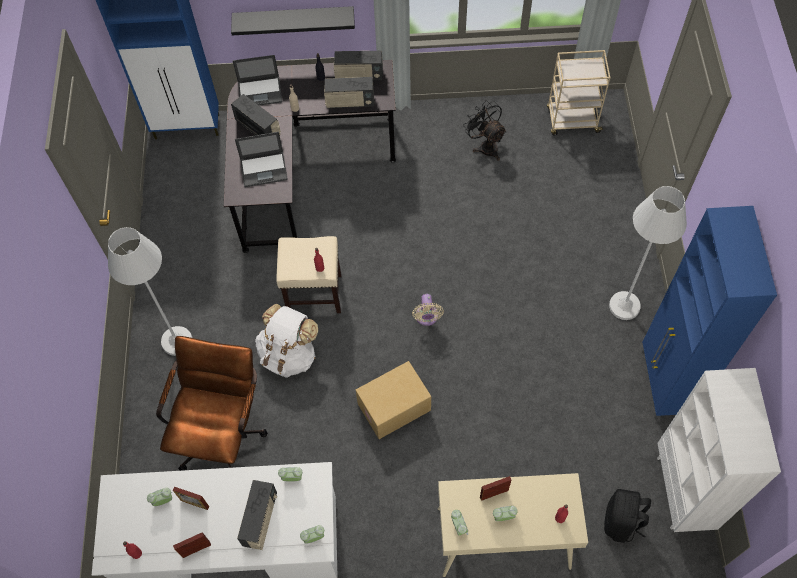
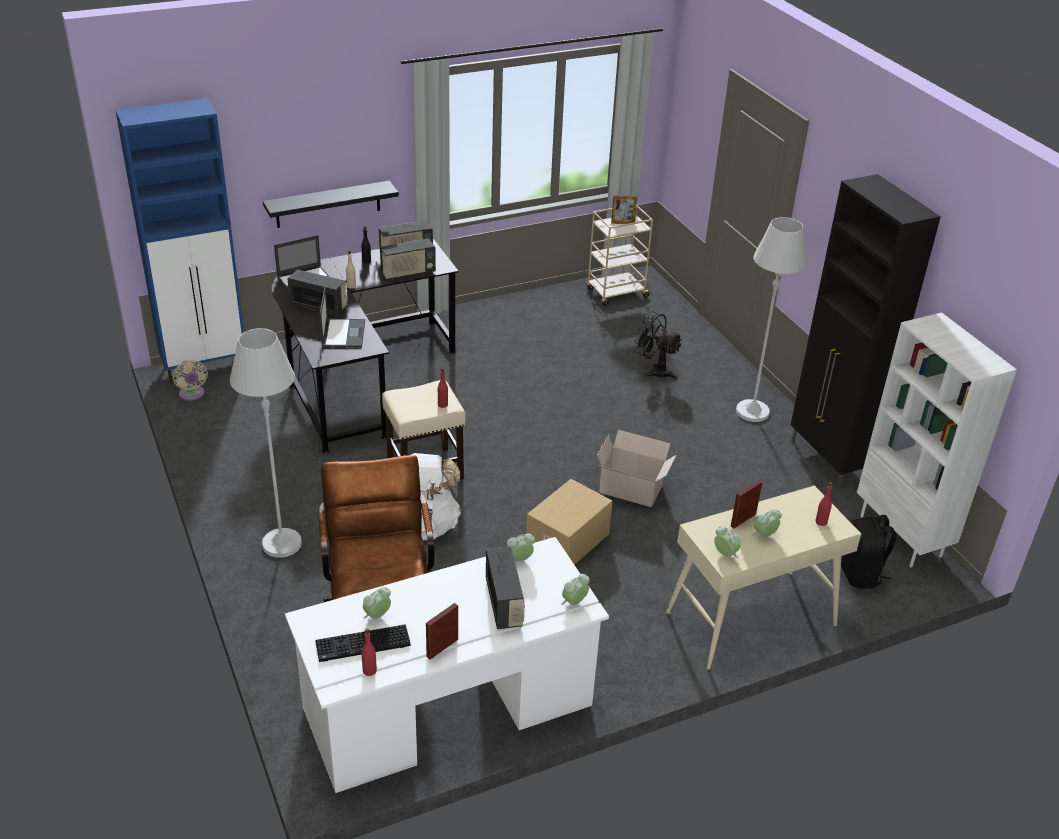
camera: 25 degrees left, 25 degrees down
picture frame [173,487,209,510] -> picture frame moved to [611,195,638,224]
laptop [235,132,288,187] -> laptop turned 60 degrees counterclockwise [320,286,365,348]
beige fan [412,294,444,326] -> beige fan moved to [173,360,208,401]
black fan [463,100,507,161] -> black fan moved to [634,311,682,380]
blue cabinet [642,206,777,420] -> black cabinet [791,174,941,488]
none -> keyboard [315,625,411,662]
none -> cardboard box [597,430,676,507]

